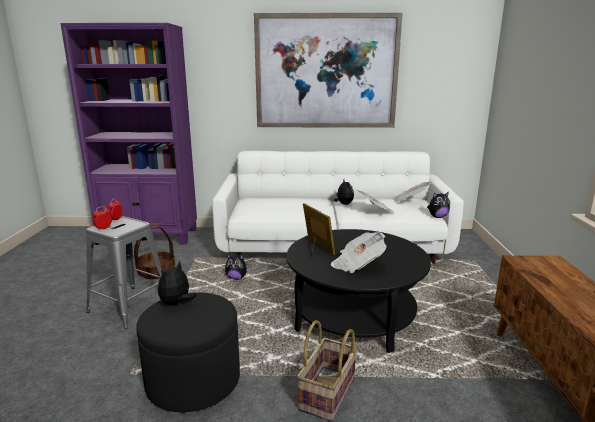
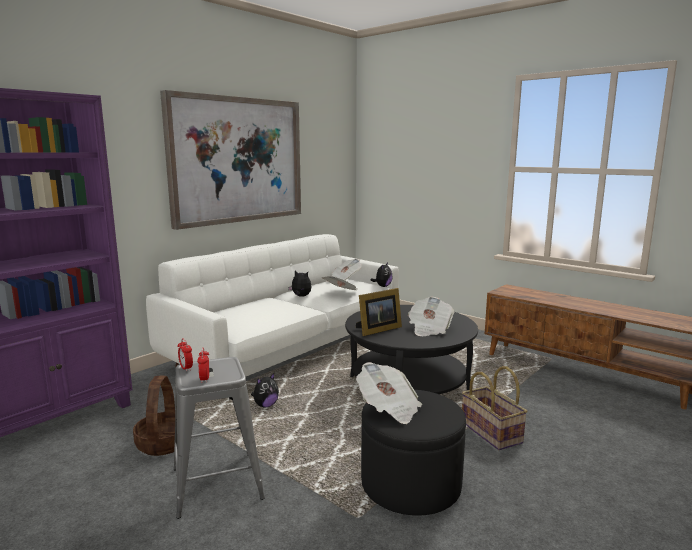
camera: 50 degrees left, 5 degrees down
plush toy [158,261,197,305] -> newspaper [356,362,422,424]
picture frame [303,203,335,256] -> picture frame turned 135 degrees clockwise [356,288,402,336]

